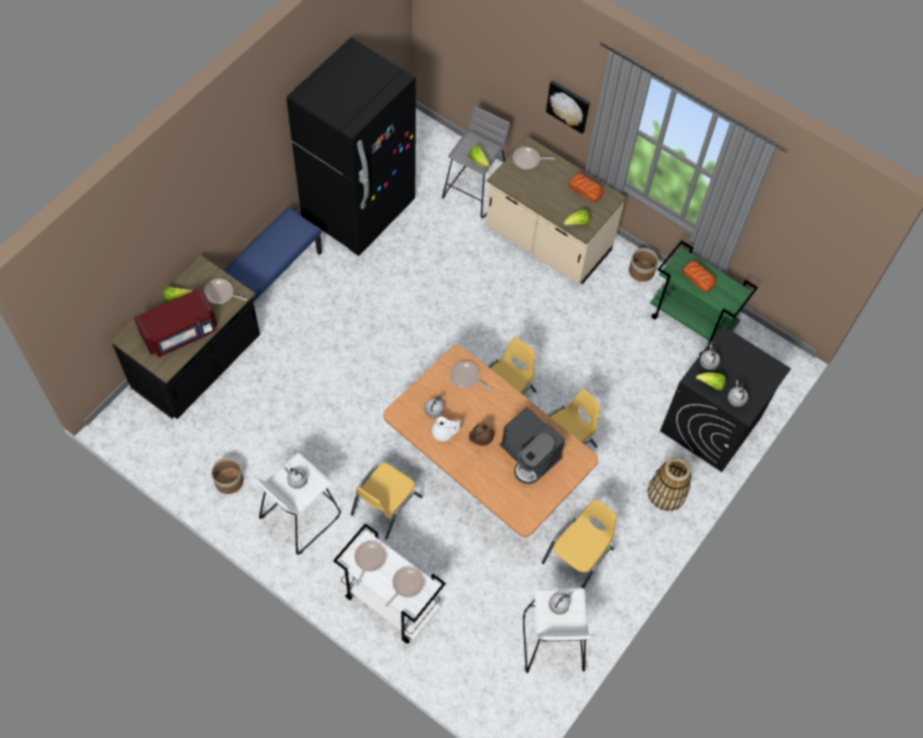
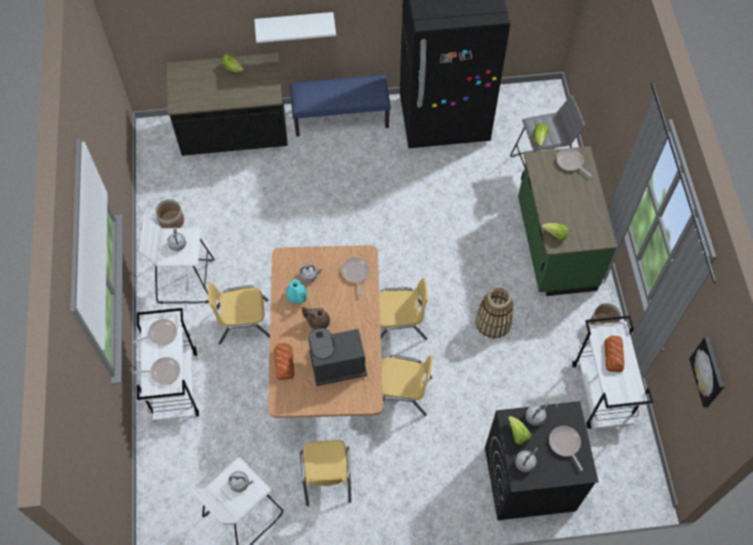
camera: 50 degrees right, 0 degrees up
red microwave [134,288,217,357] -> none
frying pan [204,279,247,304] -> frying pan moved to [549,426,583,471]
white teapot [432,417,461,442] -> turquoise teapot [286,279,307,304]
beige counter [486,137,626,284] -> green counter [518,146,617,296]
coffee machine [500,407,565,484] -> coffee machine turned 75 degrees clockwise [308,328,367,386]
yellow chair [542,499,617,588] -> yellow chair turned 90 degrees clockwise [300,440,351,506]
picture [546,80,590,134] -> picture moved to [689,337,724,408]
bread [569,173,603,202] -> bread moved to [274,343,294,380]
basket [647,457,692,511] -> basket moved to [476,287,513,339]
green cart [650,240,758,346] -> white cart [572,315,653,429]
none -> white shelf [254,12,336,43]

